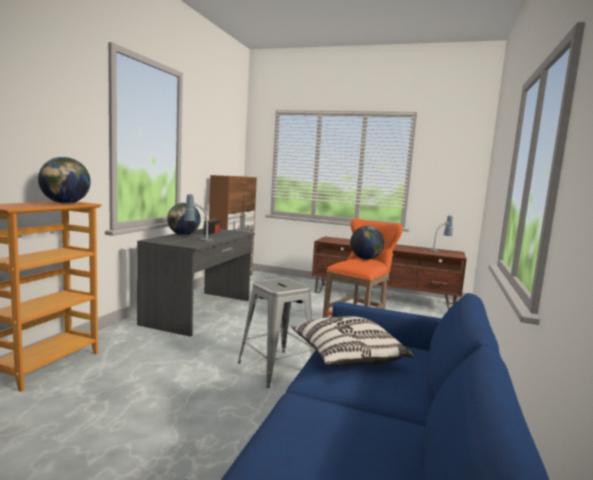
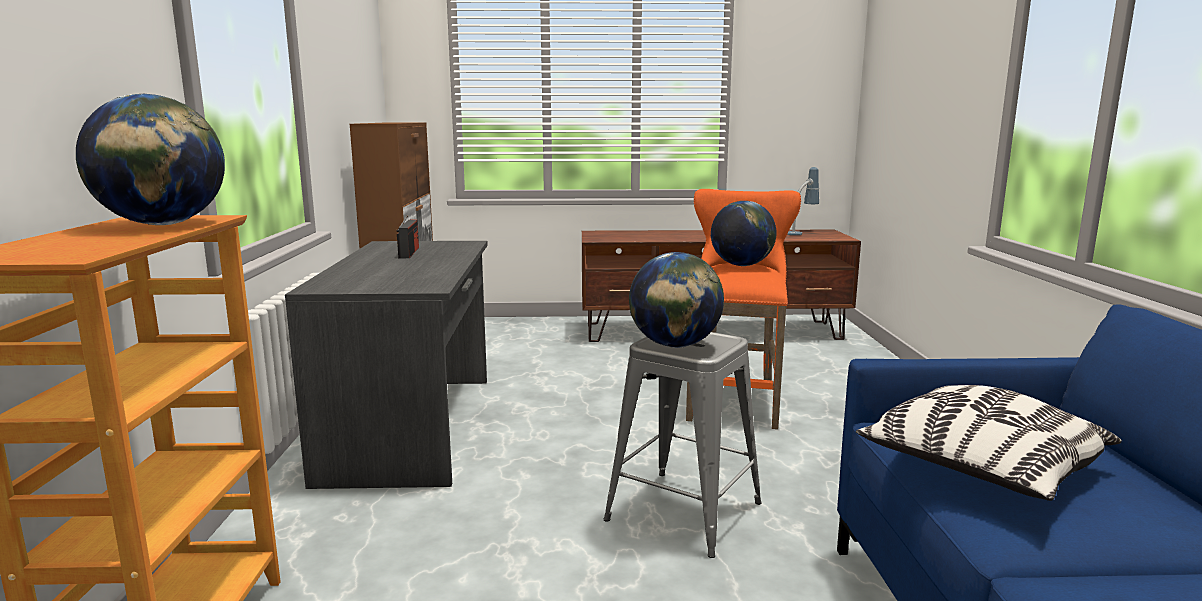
camera: 20 degrees left, 5 degrees up
globe [167,203,201,235] -> globe moved to [629,252,724,348]
table lamp [184,194,213,241] -> none

